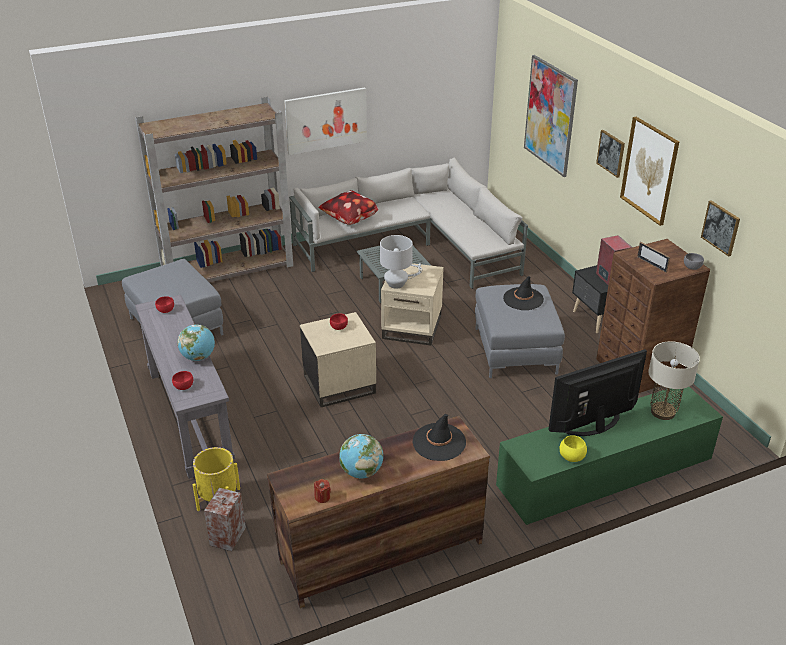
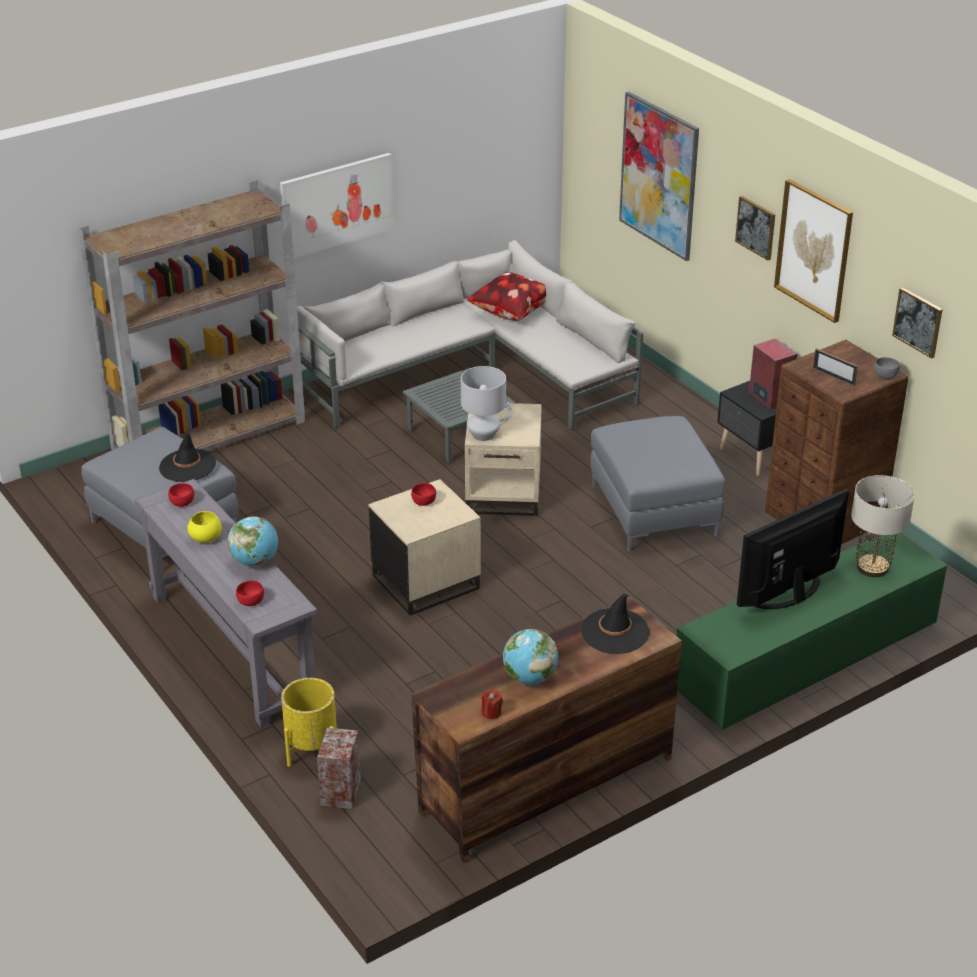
camera: 10 degrees left, 0 degrees up
pillow [318,190,379,225] -> pillow moved to [467,272,546,321]
black hat [503,276,544,310] -> black hat moved to [159,434,216,482]
yellow bowl [560,435,587,462] -> yellow bowl moved to [188,511,222,543]

